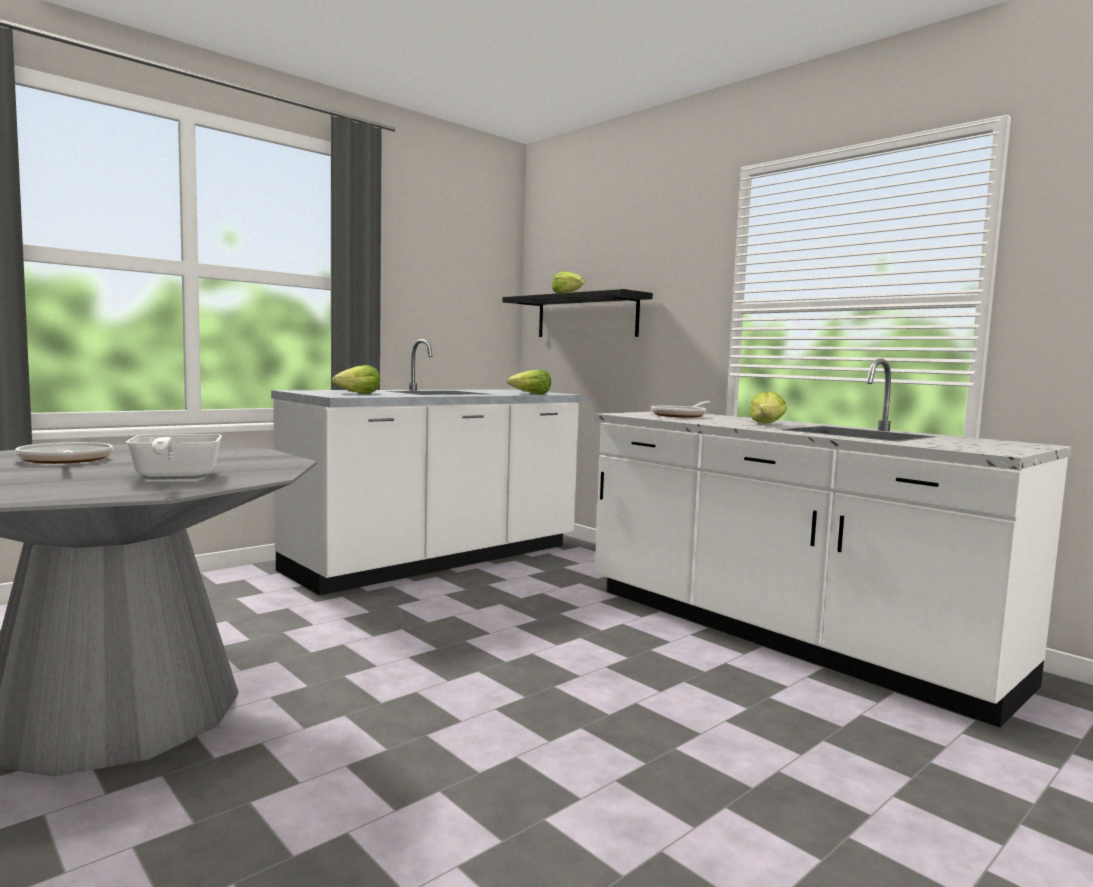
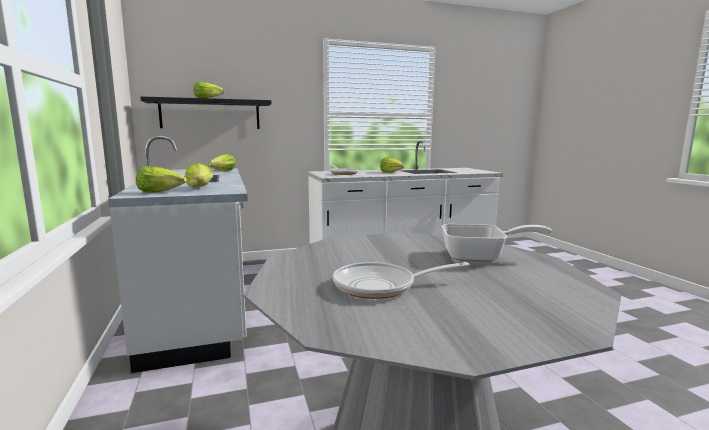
camera: 65 degrees left, 5 degrees up
none -> lettuce [136,166,187,193]

